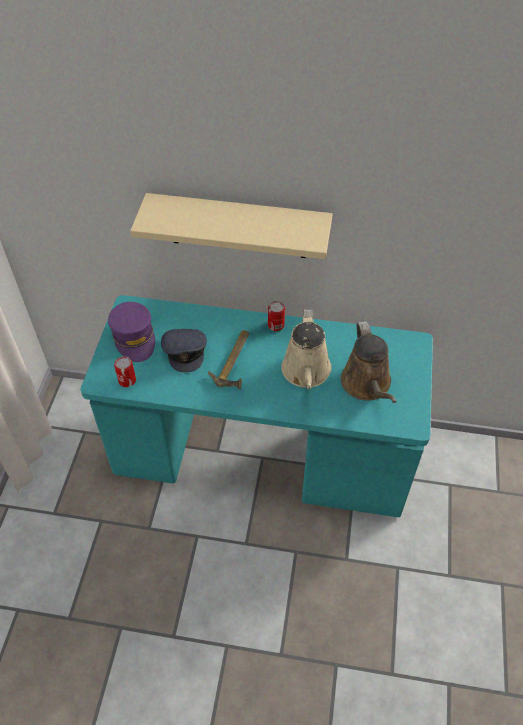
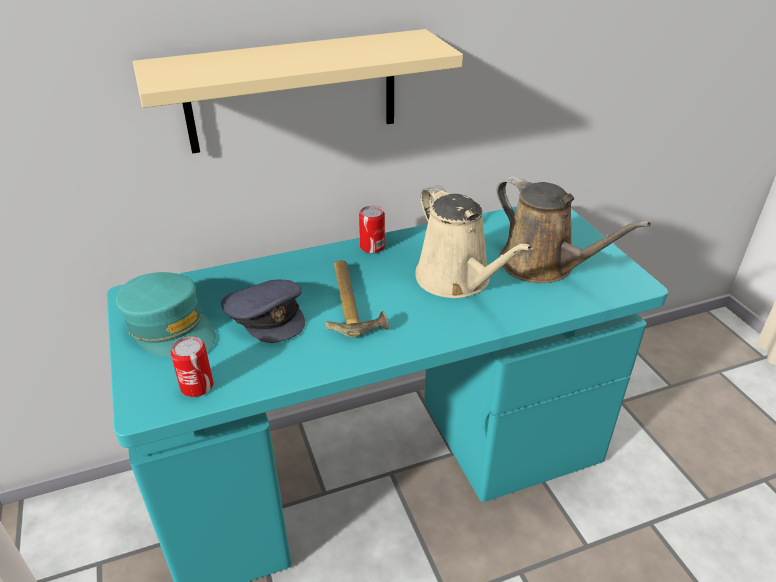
camera: 30 degrees left, 15 degrees down
purple cap [108,302,155,362] -> turquoise cap [116,272,216,358]

